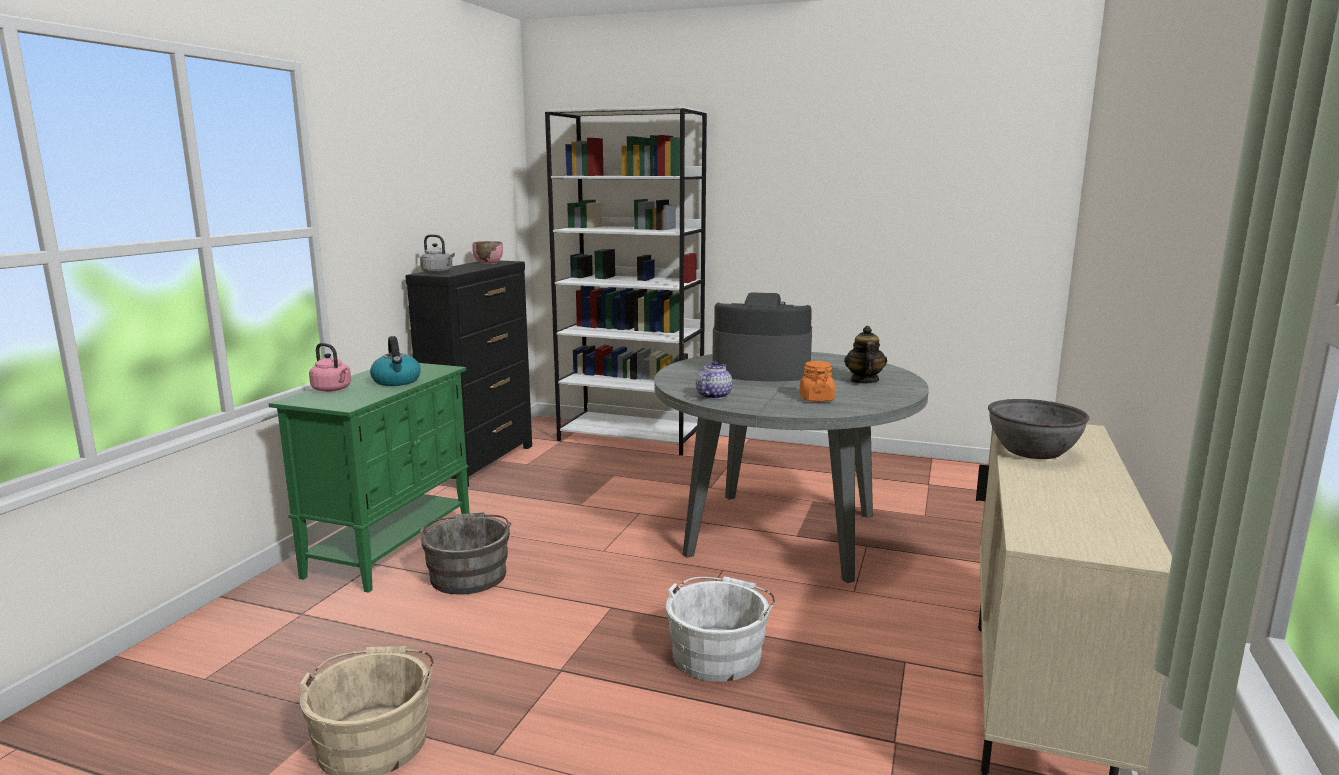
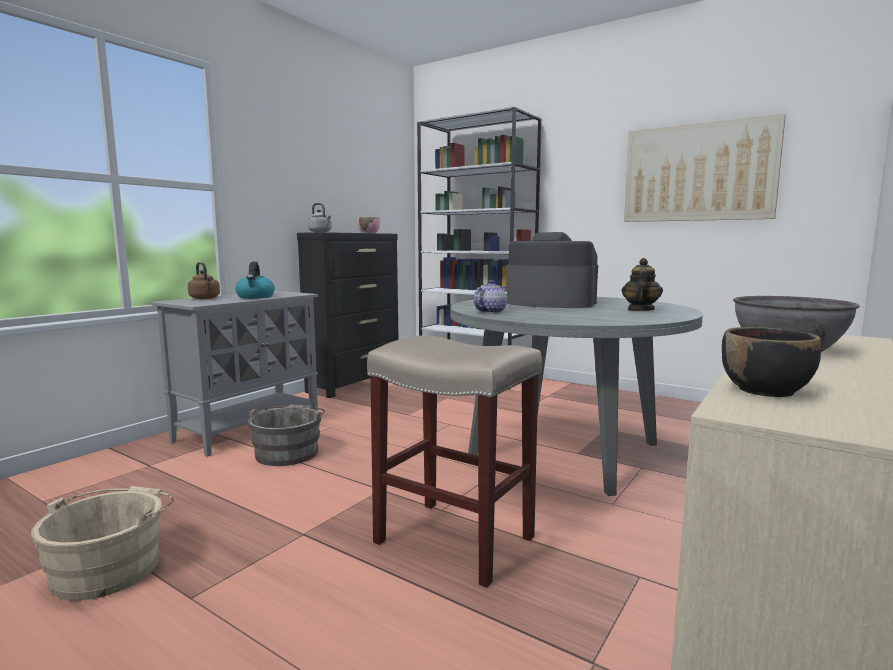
camera: 15 degrees right, 5 degrees down
green cabinet [269,363,470,593] -> grey cabinet [151,291,318,457]
pink kettle [309,343,351,392] -> brown kettle [188,262,220,299]
white bucket [666,576,775,682] -> beige stool [367,336,542,588]
orange jar [799,361,835,402] -> none
none -> picture [624,114,786,222]
none -> black bowl [722,327,821,397]

